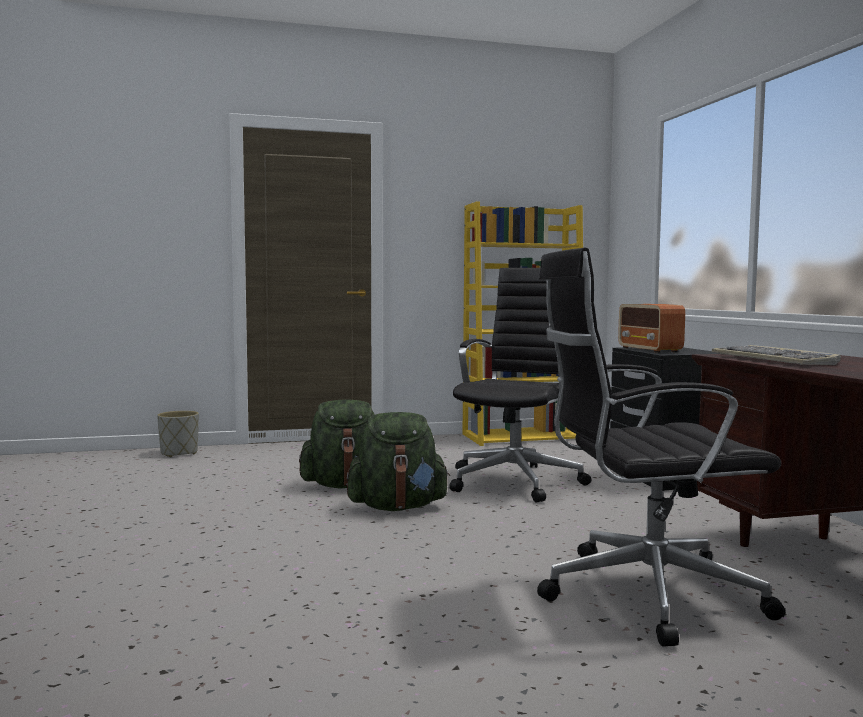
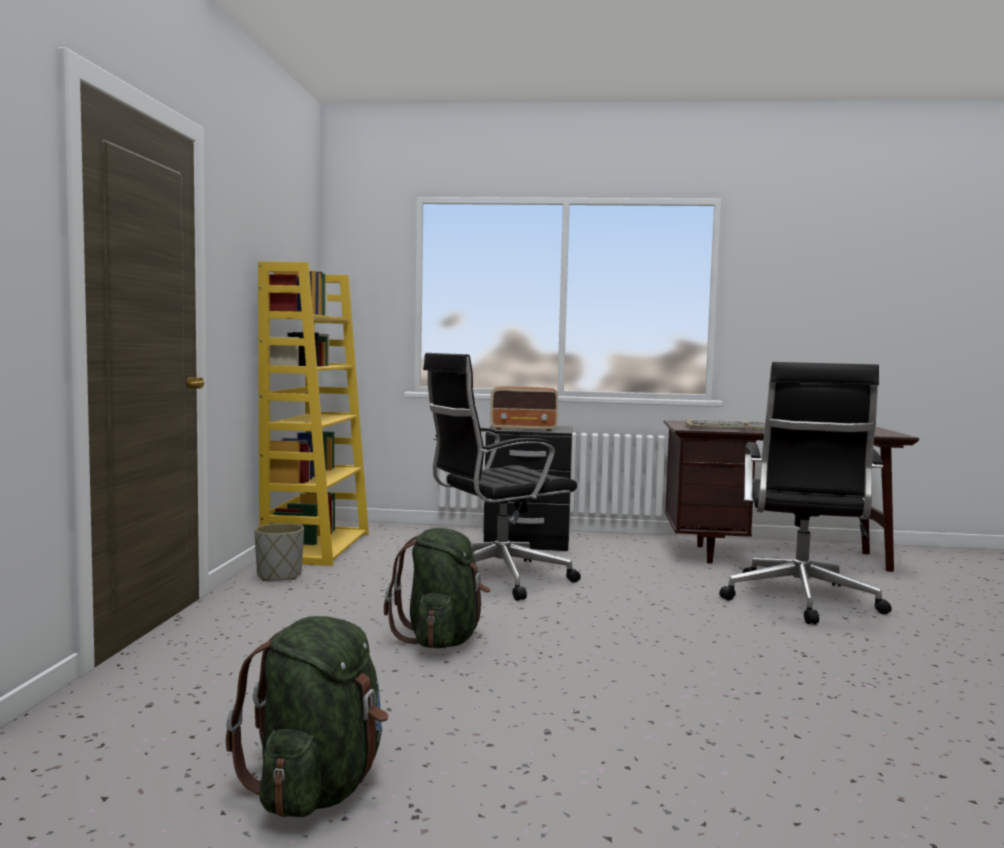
camera: 70 degrees left, 0 degrees up
grey planter [157,411,199,457] -> grey planter moved to [254,523,304,581]
green backpack [346,412,450,511] -> green backpack moved to [226,616,389,817]
black office chair [449,268,591,503] -> black office chair turned 75 degrees counterclockwise [423,353,581,601]

